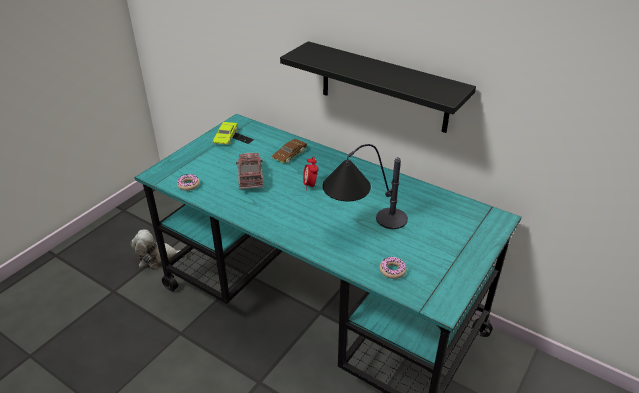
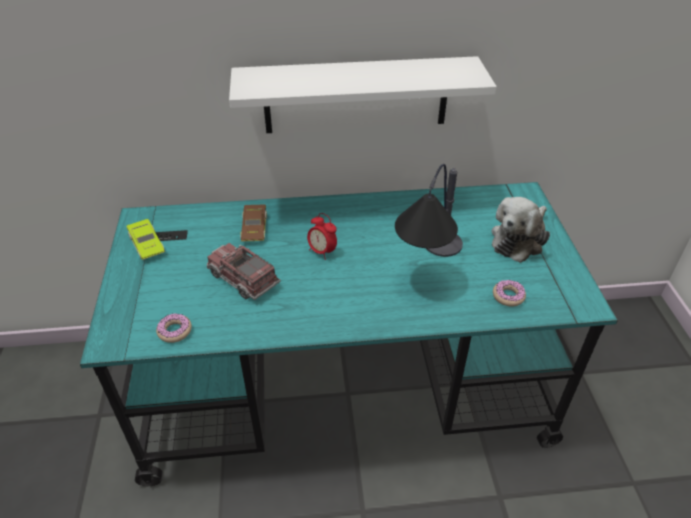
camera: 40 degrees left, 5 degrees up
plush toy [131,230,189,270] -> plush toy moved to [491,197,550,263]
black shelf [280,41,476,133] -> white shelf [229,56,496,133]

